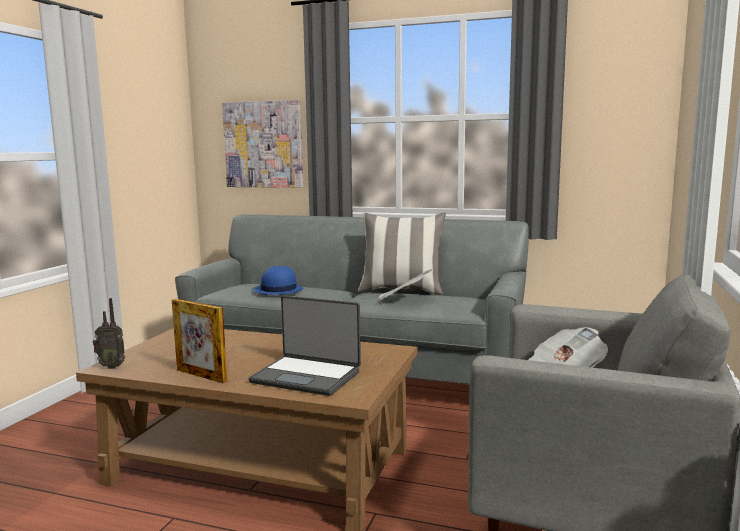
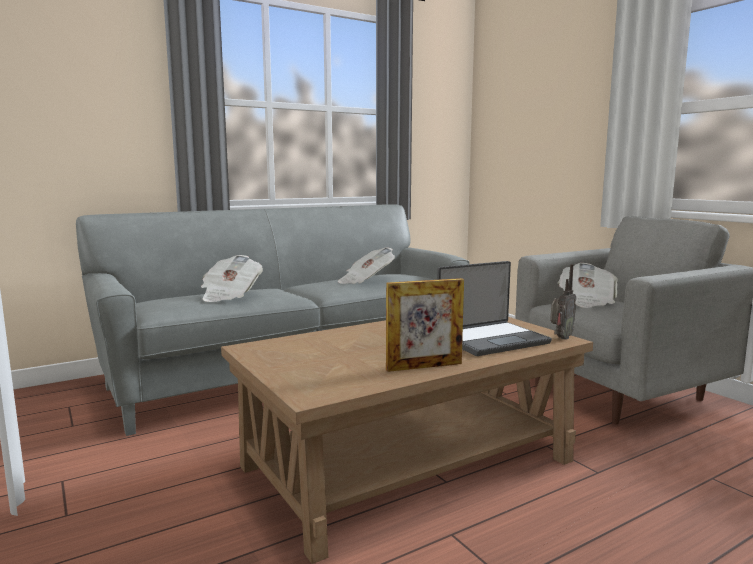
camera: 50 degrees left, 0 degrees up
radio [93,298,125,369] -> radio moved to [550,264,576,340]
picture [222,100,303,188] -> none
blue hat [253,266,303,295] -> newspaper [201,255,263,302]
pillow [358,213,446,295] -> none

